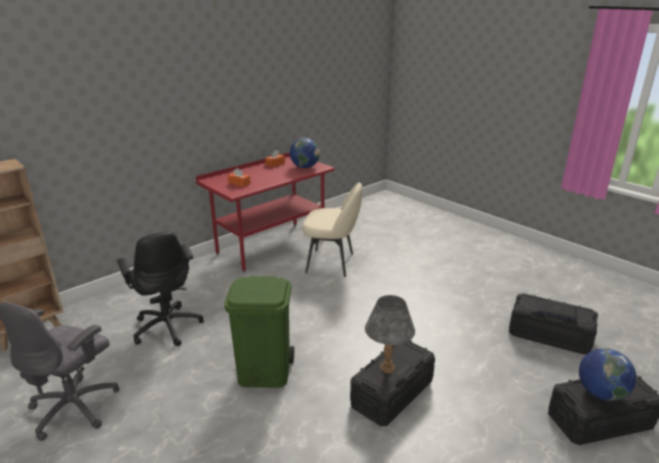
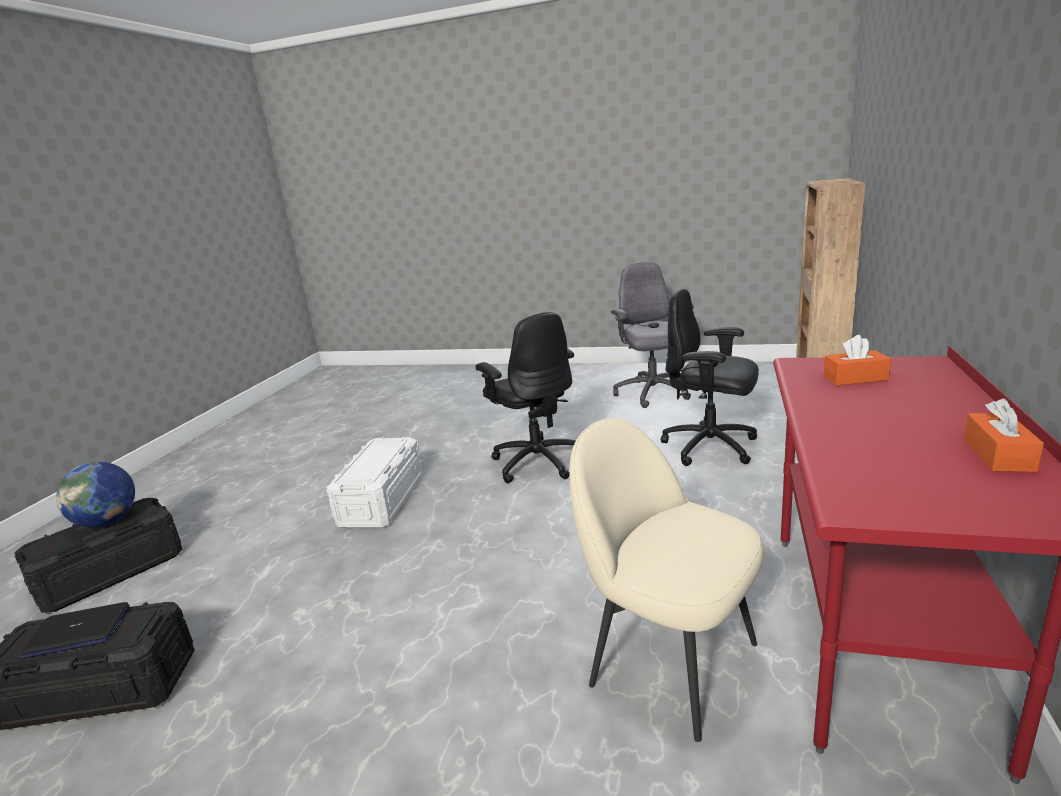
camera: 150 degrees right, 5 degrees down
green trash can [224,276,294,388] -> black office chair [475,312,576,484]
globe [290,138,320,168] -> none
beige chair [303,183,362,277] -> beige chair turned 60 degrees clockwise [569,418,764,742]
black storage box [350,340,435,426] -> white storage box [327,436,423,528]
grey table lamp [365,295,415,373] -> none

